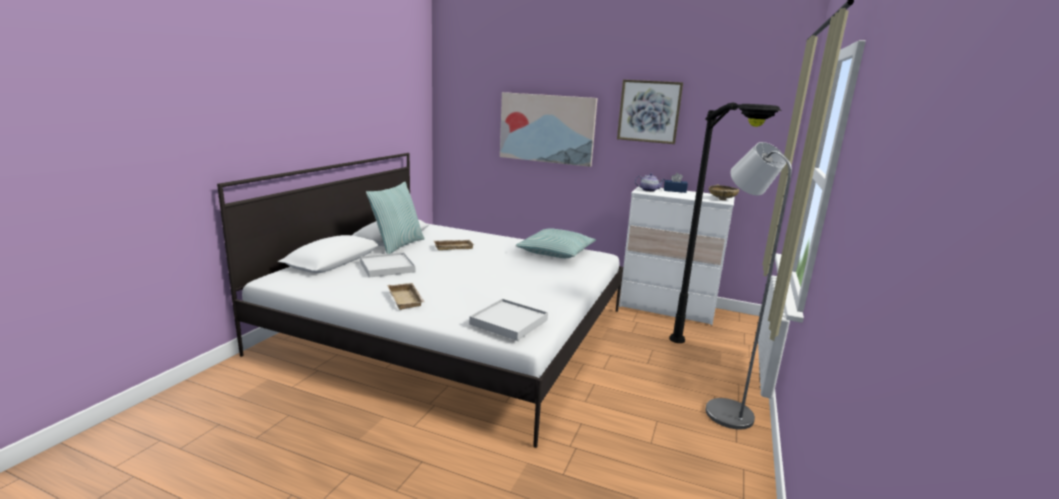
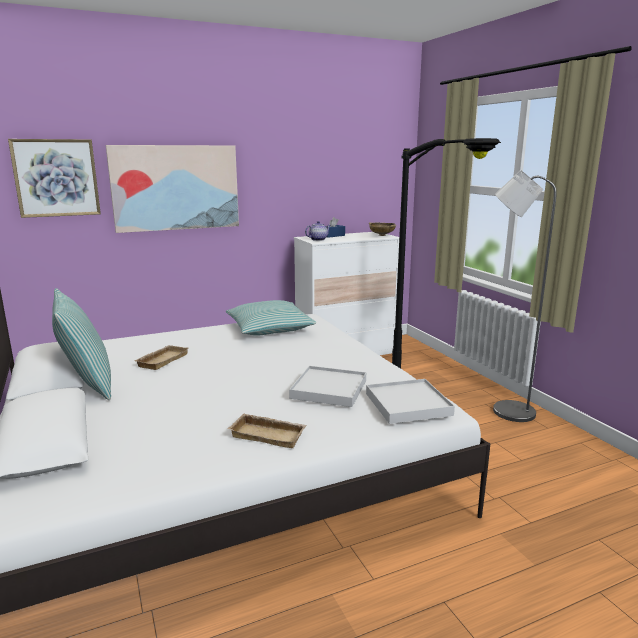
camera: 45 degrees left, 0 degrees up
white tray [360,252,415,278] -> white tray moved to [289,366,366,407]
picture [617,80,683,144] -> picture moved to [8,139,101,218]

